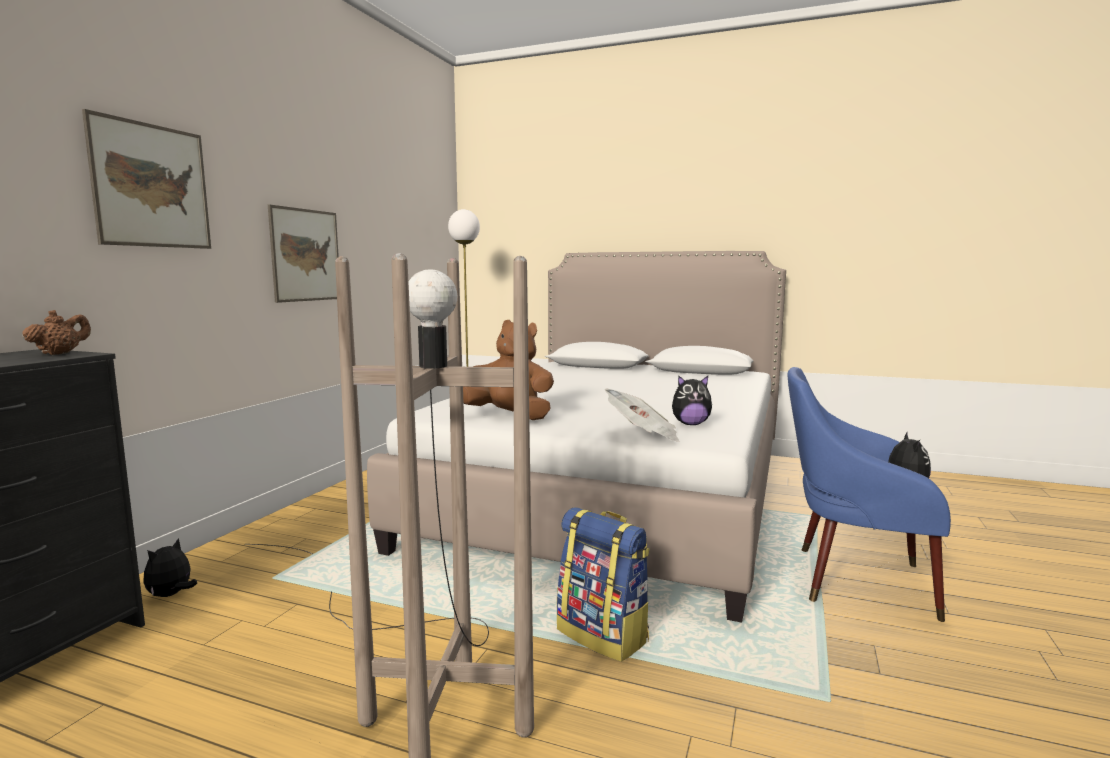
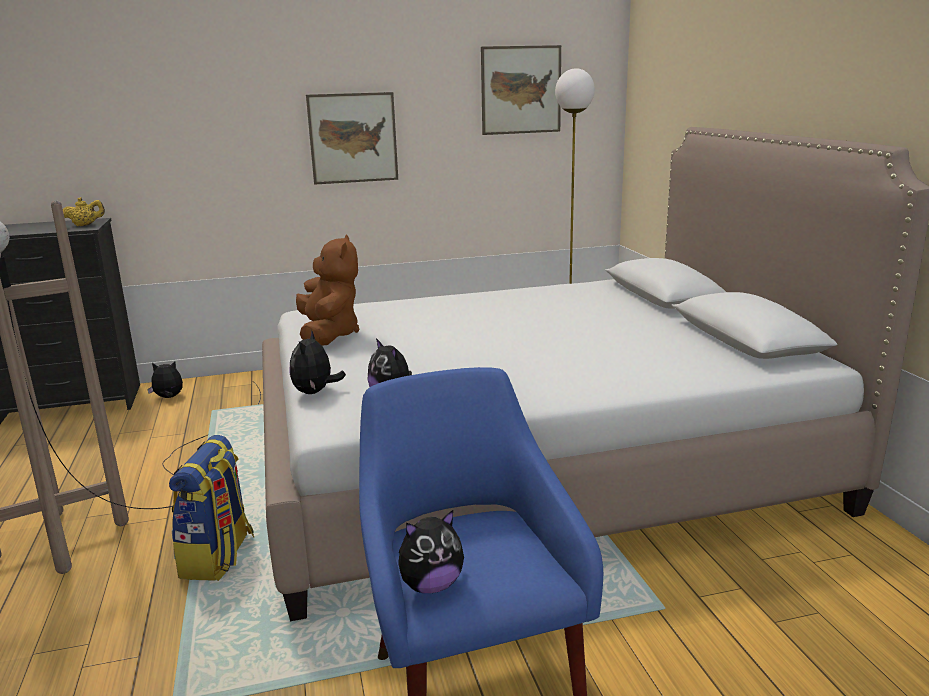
camera: 55 degrees right, 10 degrees up
brown teapot [22,310,91,355] -> yellow teapot [63,197,105,226]
picture [82,109,211,249] -> picture moved to [481,45,561,135]
newspaper [604,388,679,442] -> plush toy [289,330,346,394]

